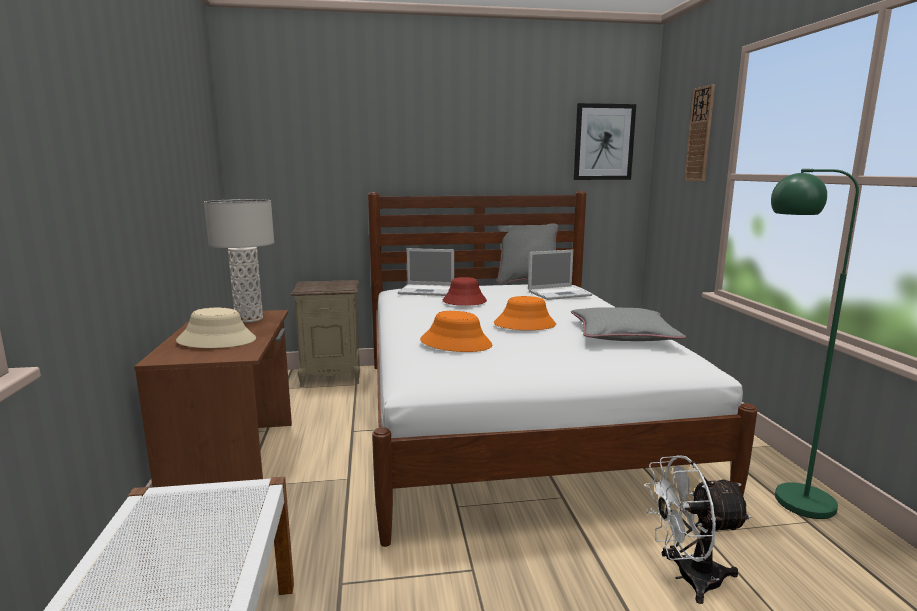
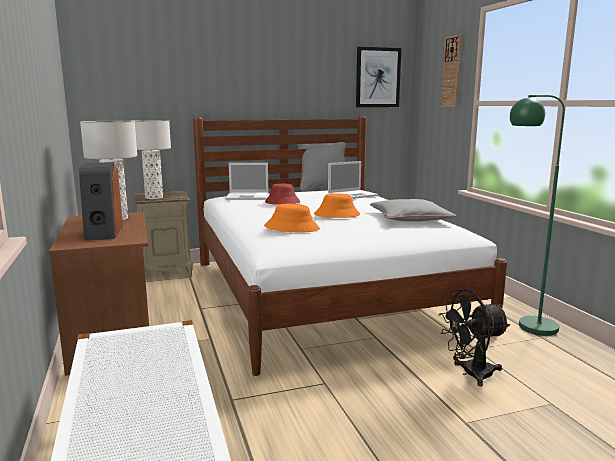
camera: 10 degrees left, 0 degrees up
beige hat [176,308,256,348] -> speaker [79,162,123,241]
white fan [644,455,752,604] -> black fan [438,289,510,386]
none -> white table lamp [131,120,171,199]

